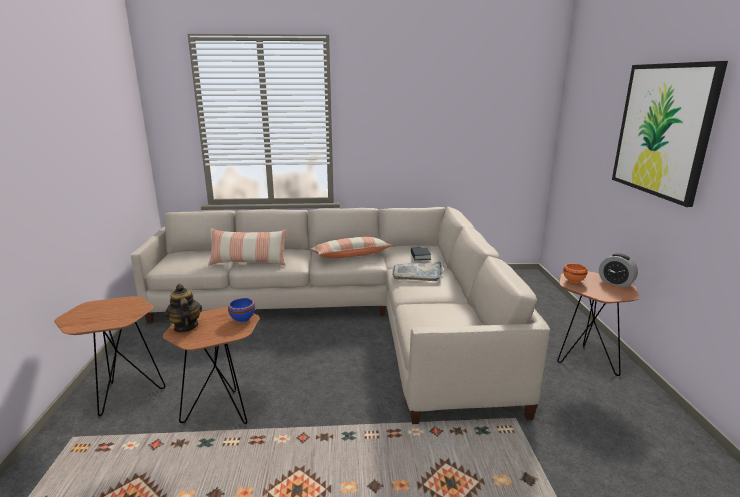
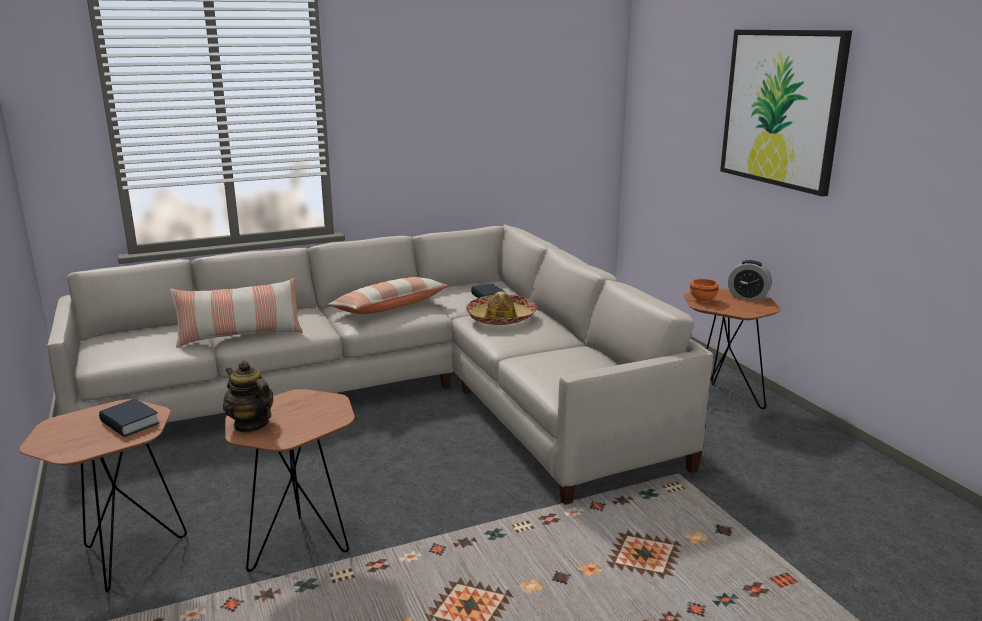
camera: 20 degrees left, 0 degrees up
blue bowl [228,298,255,323] -> none
grey tray [392,261,443,281] -> hat [466,291,537,325]
none -> book [99,399,160,437]

